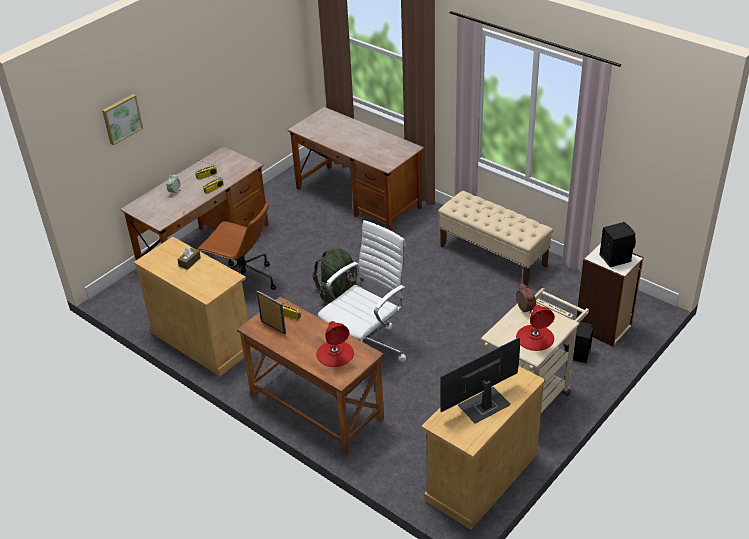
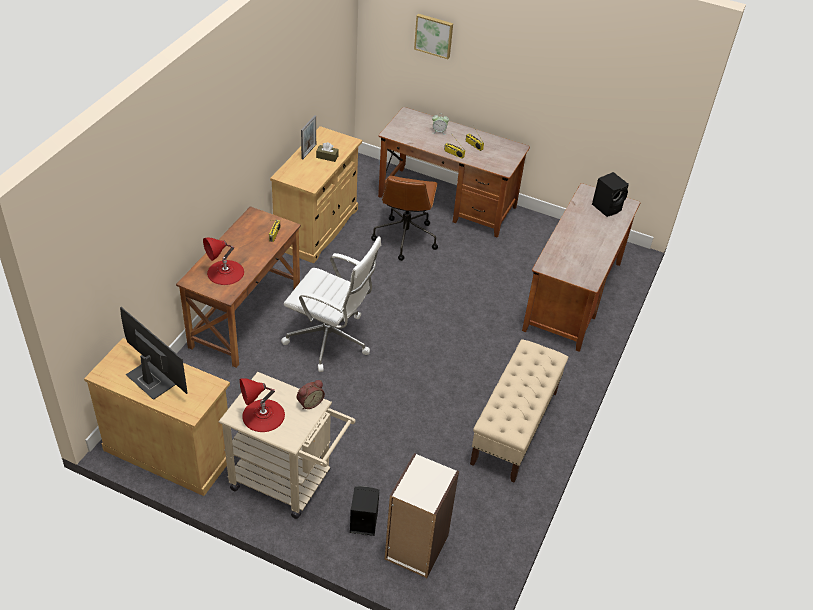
camera: 70 degrees right, 5 degrees up
picture frame [257,291,286,334] -> picture frame moved to [301,115,316,160]
green backpack [313,248,357,303] -> none
black speaker [599,222,636,267] -> black speaker moved to [592,172,629,217]

